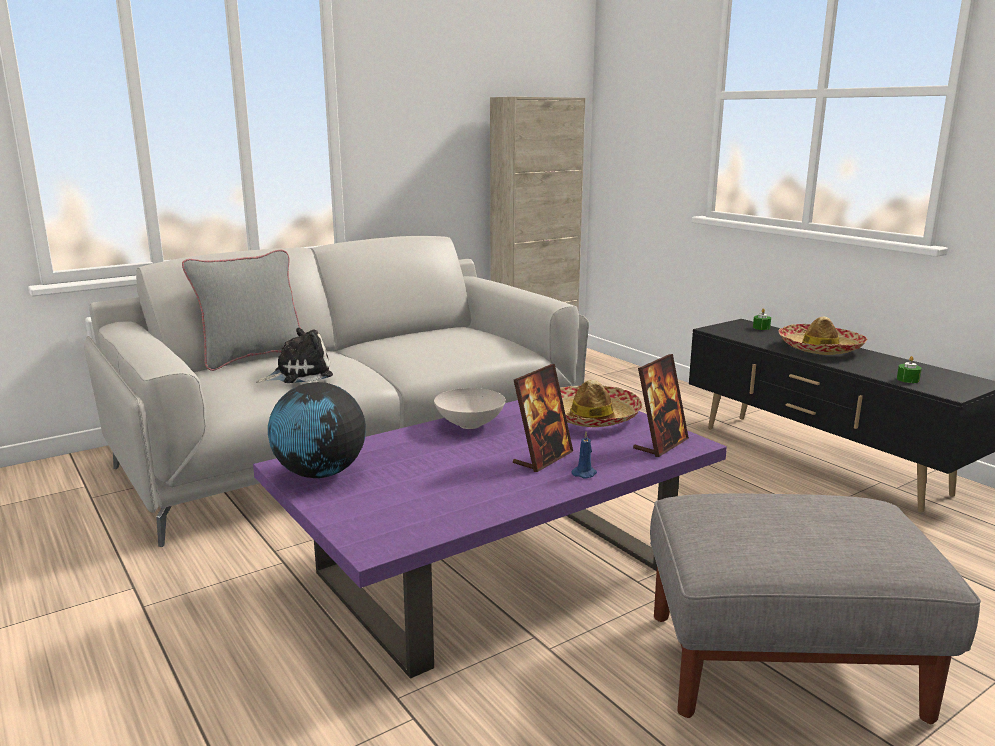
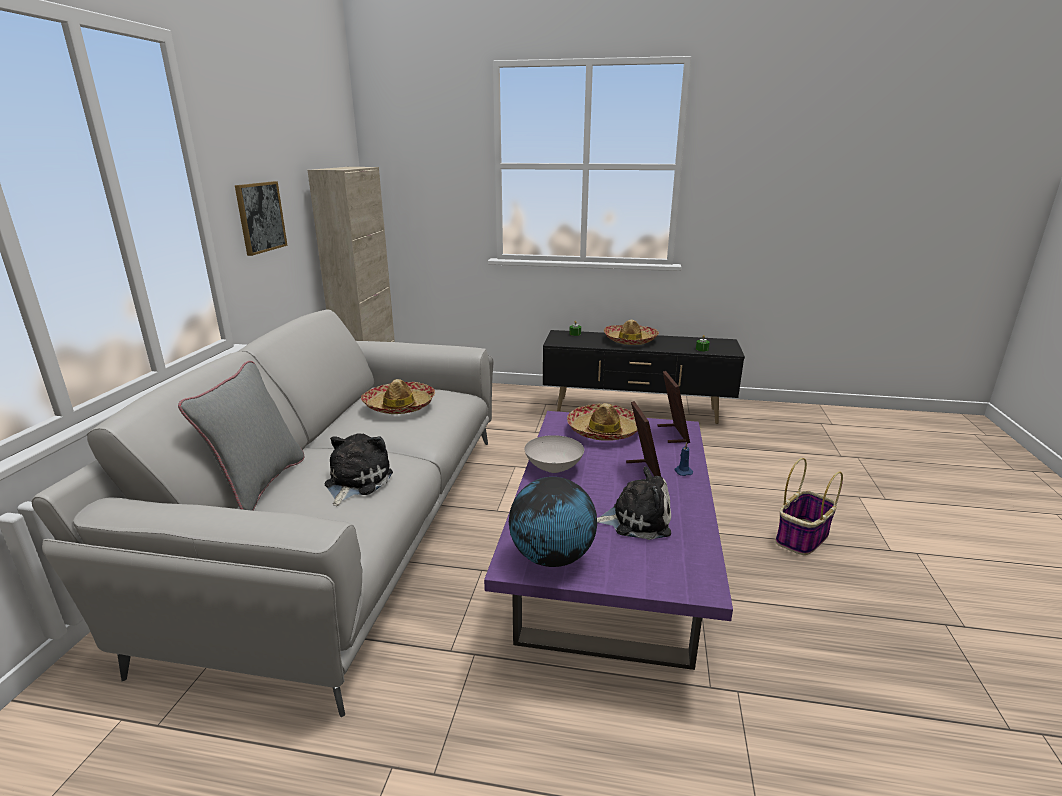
camera: 45 degrees left, 5 degrees up
grey ottoman [650,493,981,724] -> basket [775,458,843,555]
none -> picture [235,181,288,256]
none -> hat [361,379,435,414]
none -> plush toy [597,467,671,540]

